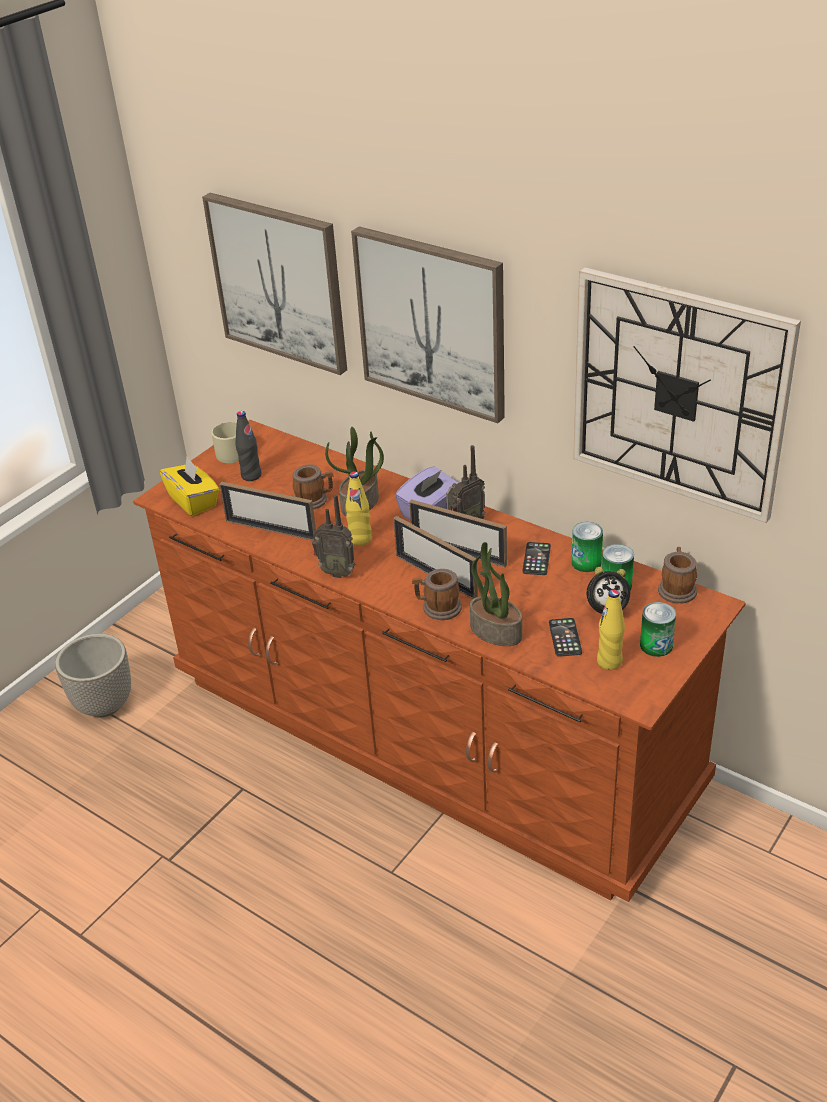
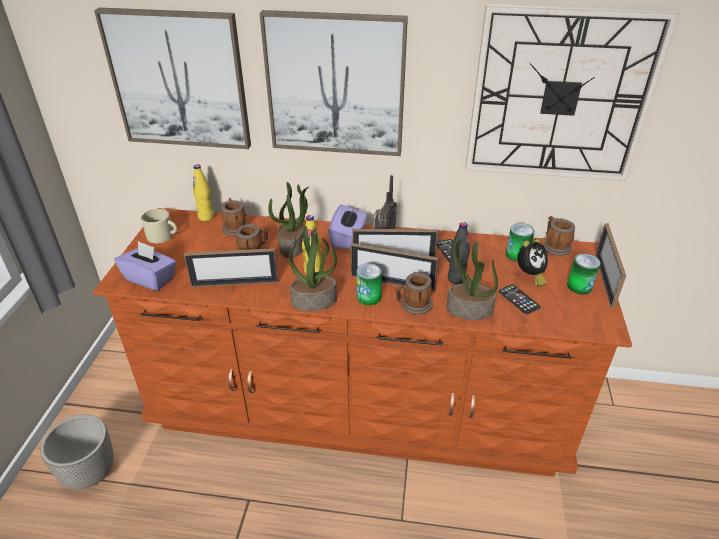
camera: 30 degrees left, 0 degrees up
yellow tissue box [160,457,219,516] -> purple tissue box [115,241,176,291]
black bottle [236,411,261,481] -> black bottle moved to [448,222,470,284]
radio [312,494,355,578] -> potted plant [289,226,337,311]
can [571,522,603,572] -> can moved to [356,263,382,305]
yellow bottle [597,589,625,670] -> yellow bottle moved to [193,164,214,221]
none -> mug [221,198,248,236]
none -> picture frame [595,223,626,309]

